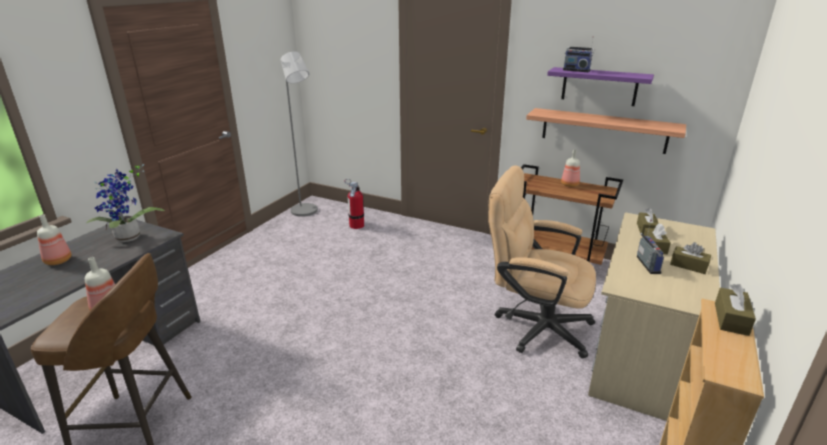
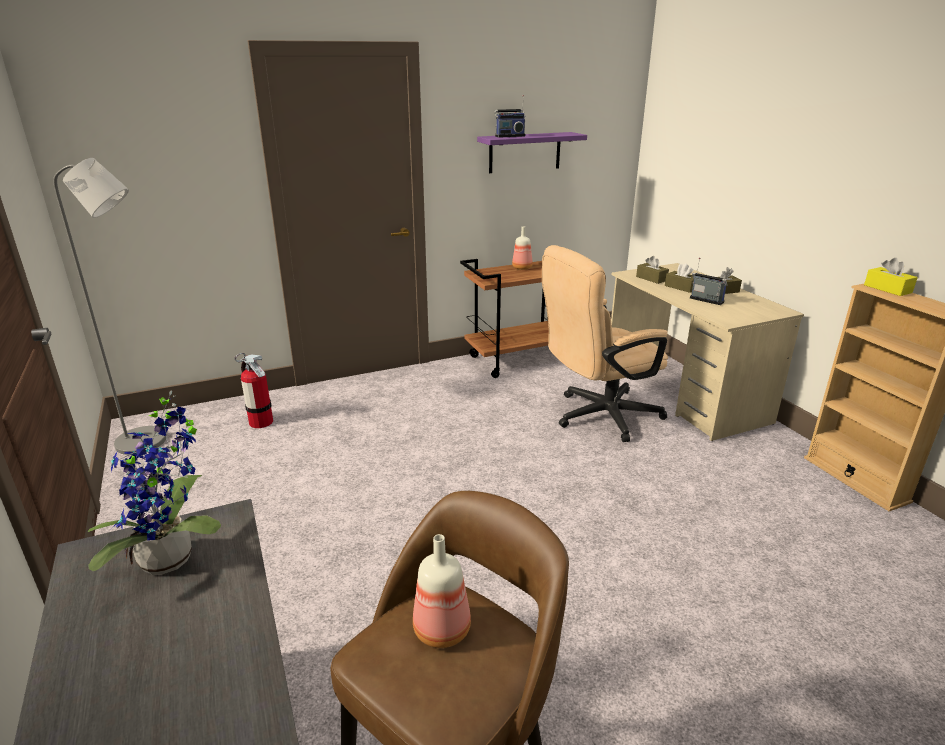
camera: 50 degrees left, 0 degrees up
bottle [37,215,71,265] -> none
shelf [526,108,686,154] -> none
brown tissue box [715,284,756,336] -> yellow tissue box [864,258,918,296]

